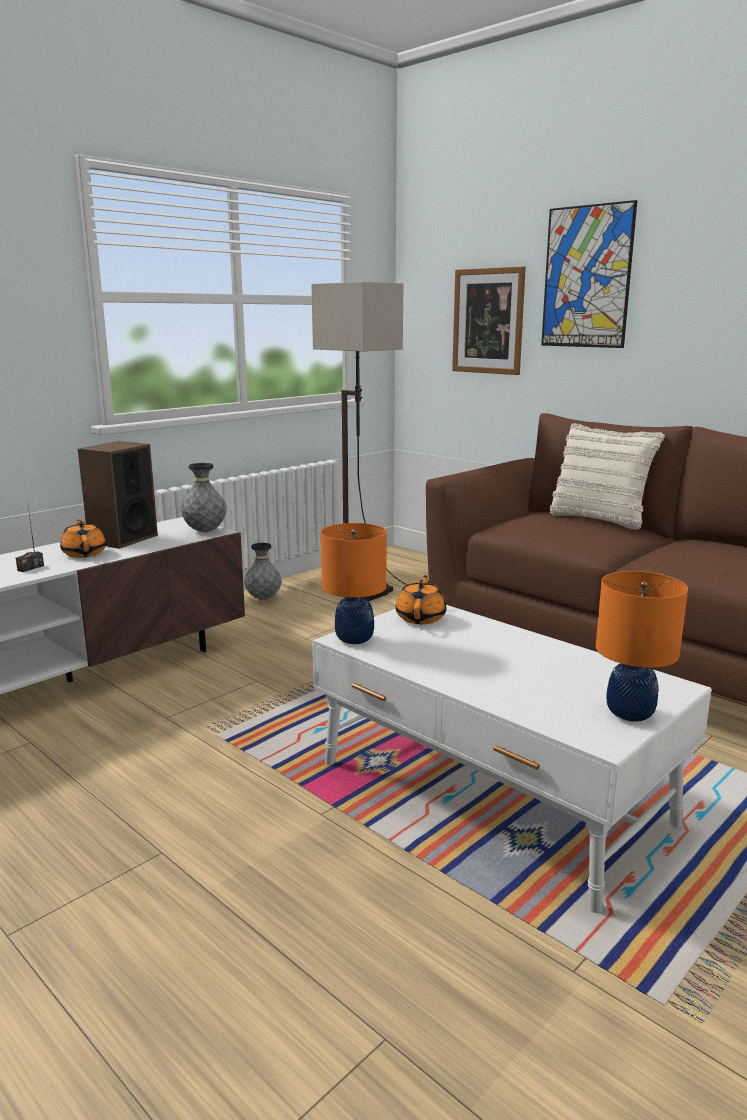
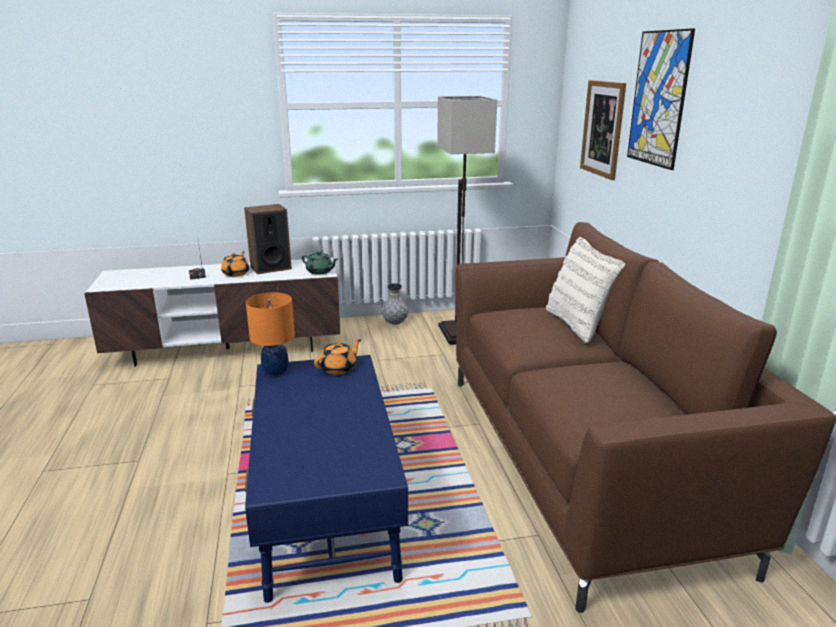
camera: 35 degrees right, 5 degrees up
grey vase [181,463,227,532] -> green teapot [302,251,338,275]
white coffee table [312,605,712,913] -> blue coffee table [245,355,409,603]
orange table lamp [596,571,688,722] -> none

